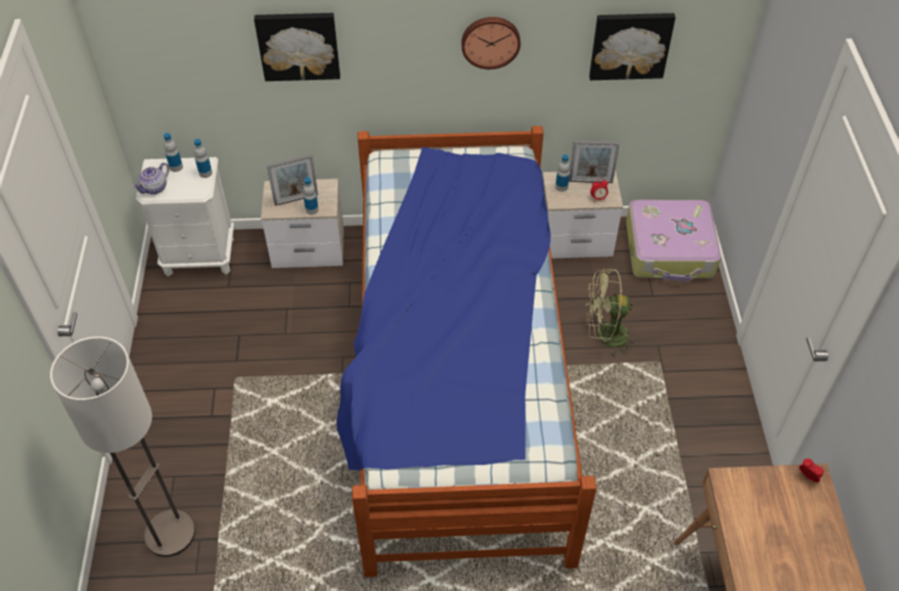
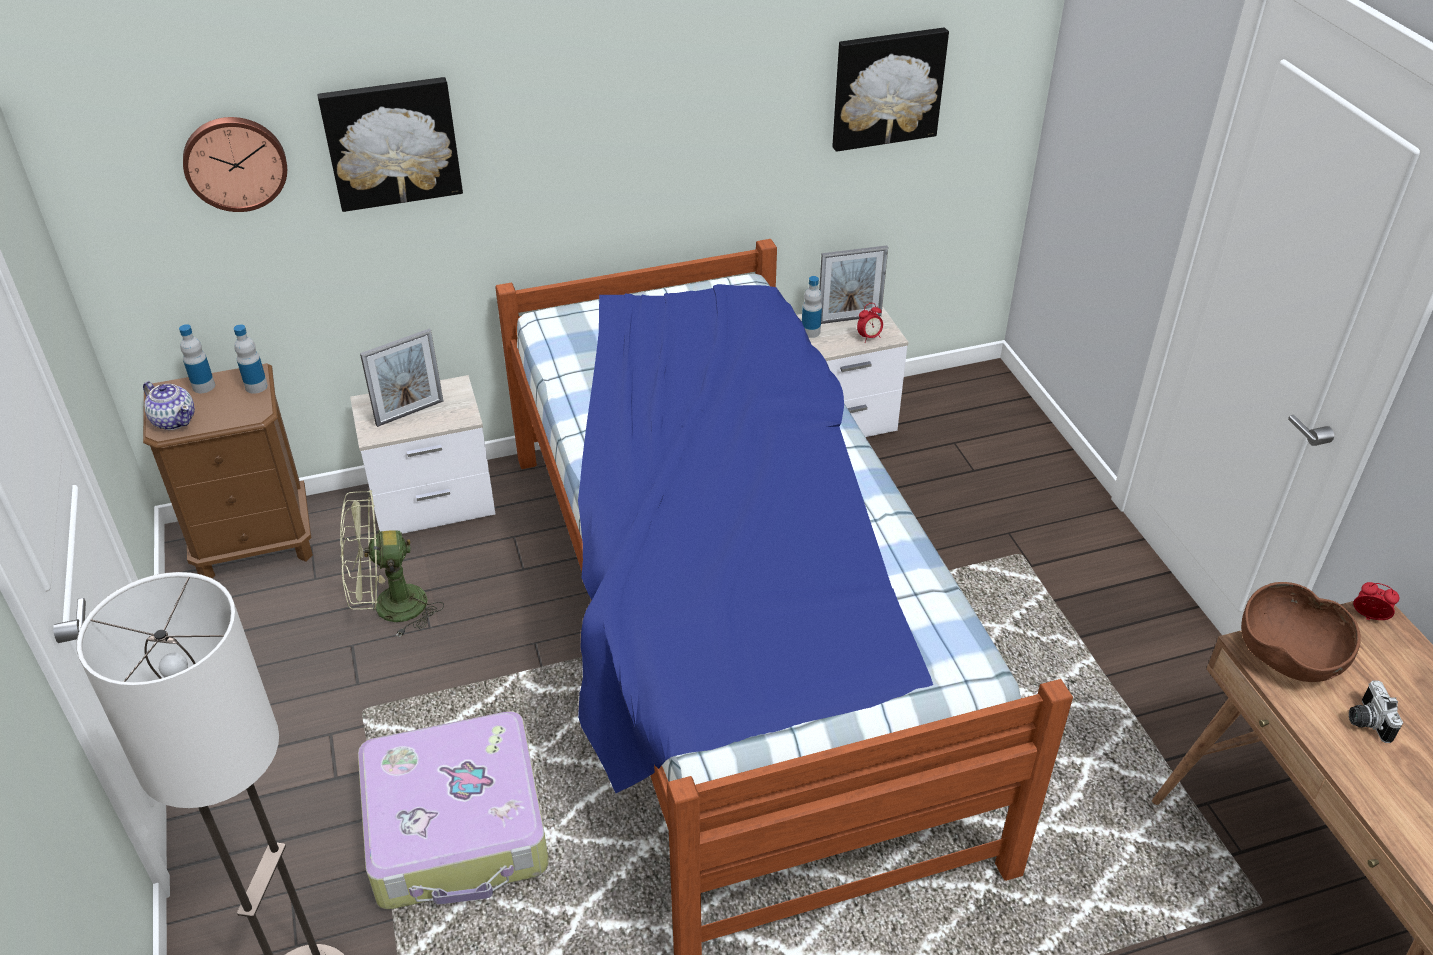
camera: 15 degrees left, 10 degrees down
teapot [132,163,170,195] -> teapot turned 75 degrees counterclockwise [143,381,195,430]
white nightstand [136,157,234,277] -> brown nightstand [143,363,313,578]
bottle [303,177,319,215] -> none
wall clock [461,17,521,69] -> wall clock moved to [183,117,287,212]
green fan [586,269,639,357] -> green fan moved to [340,490,444,638]
suitcase [626,200,721,281] -> suitcase moved to [358,711,549,909]
none -> brown bowl [1241,582,1361,682]
none -> camera [1349,680,1403,743]

